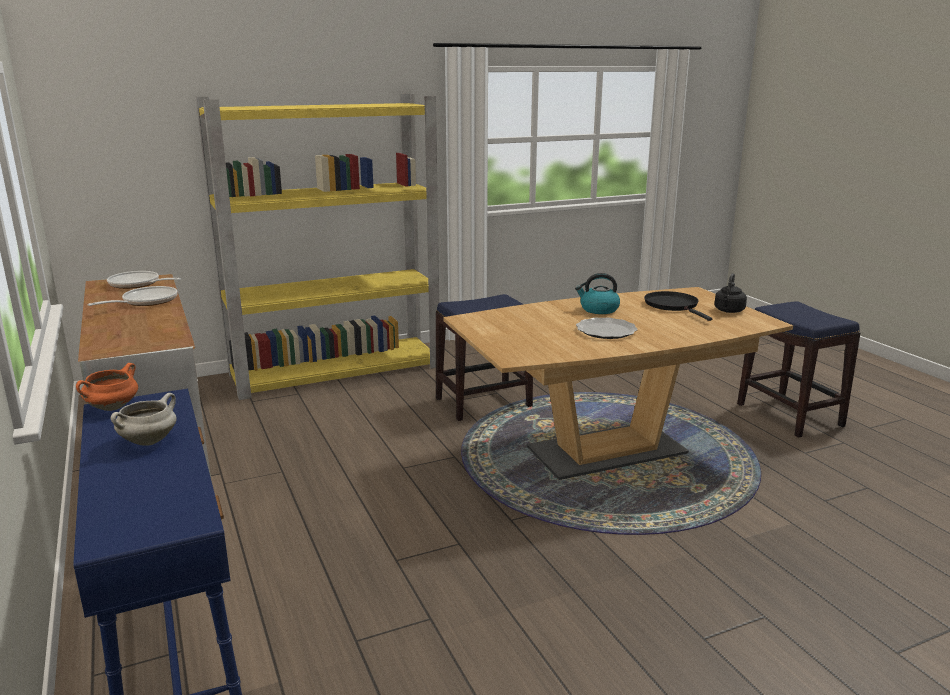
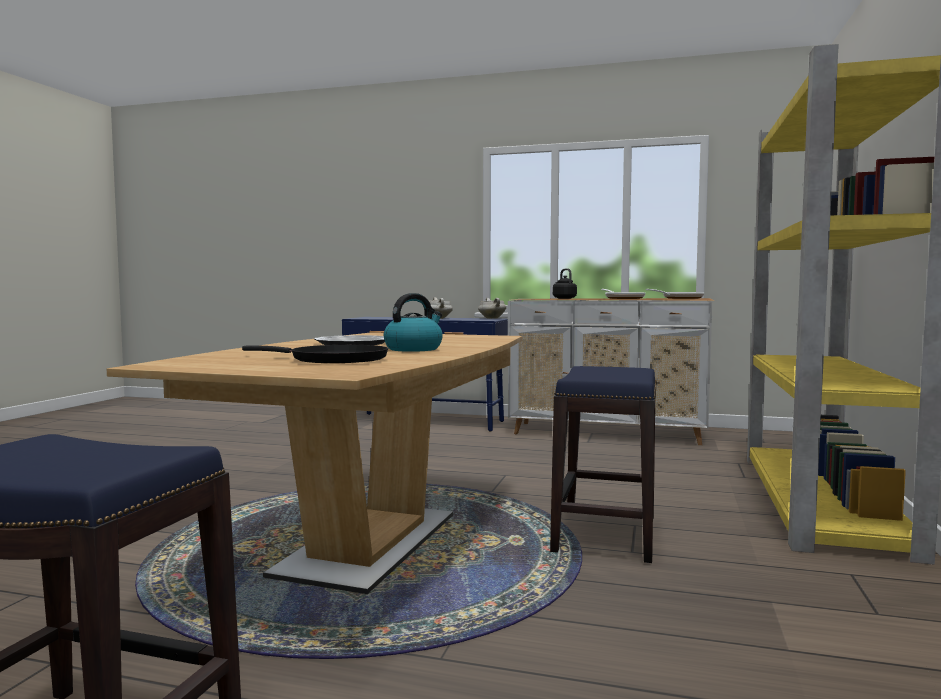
camera: 130 degrees right, 15 degrees down
orange cooking pot [76,363,138,411] -> white cooking pot [478,298,506,319]
black kettle [714,273,747,313] -> black kettle moved to [553,268,577,299]

